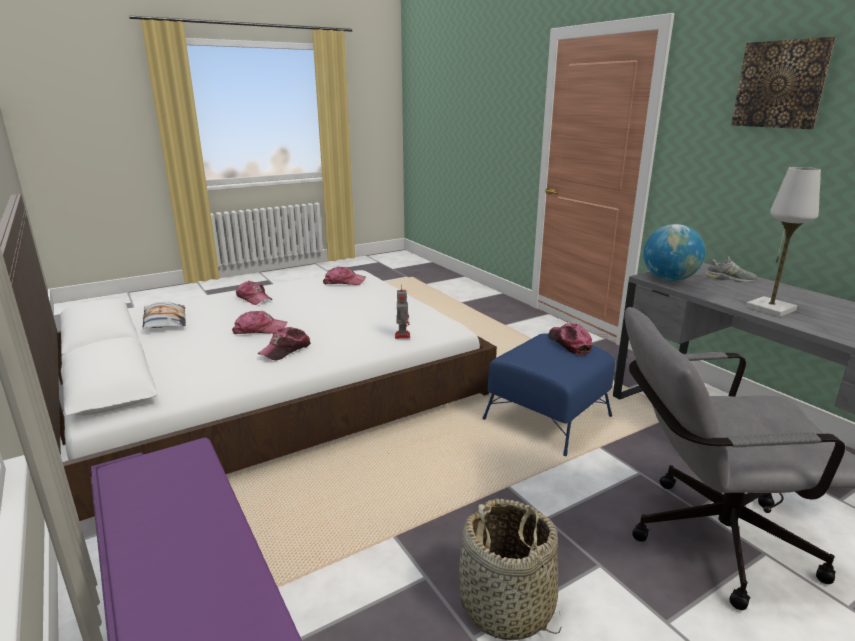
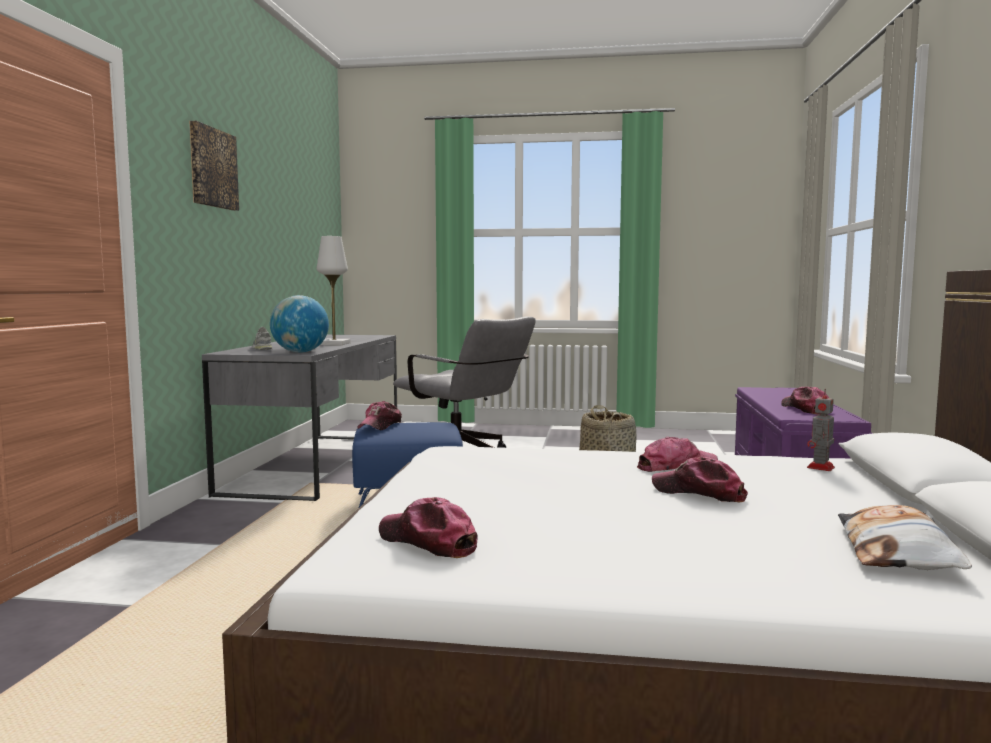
camera: 140 degrees left, 15 degrees down
cap [236,281,272,305] -> cap moved to [781,387,829,415]
toy robot [395,289,410,339] -> toy robot moved to [807,389,835,471]

